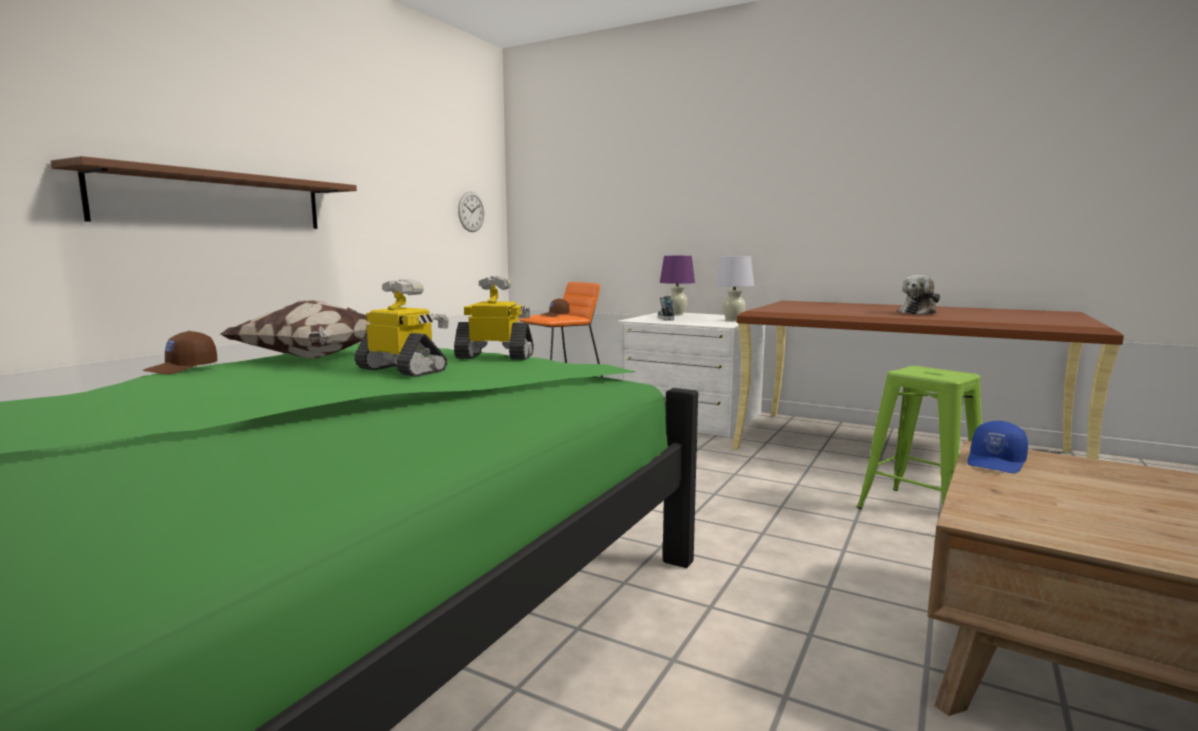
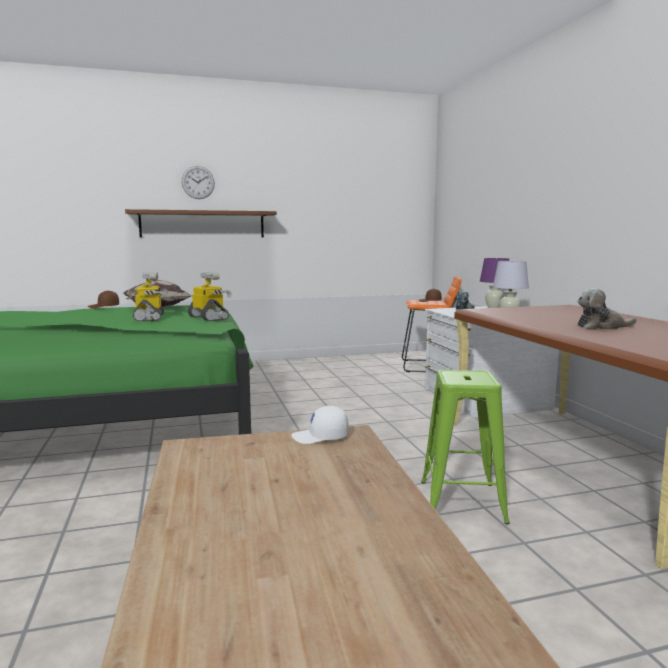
camera: 45 degrees right, 0 degrees up
wall clock [458,192,484,232] -> wall clock moved to [182,166,215,199]
blue cap [967,421,1028,473] -> white cap [291,406,349,444]

